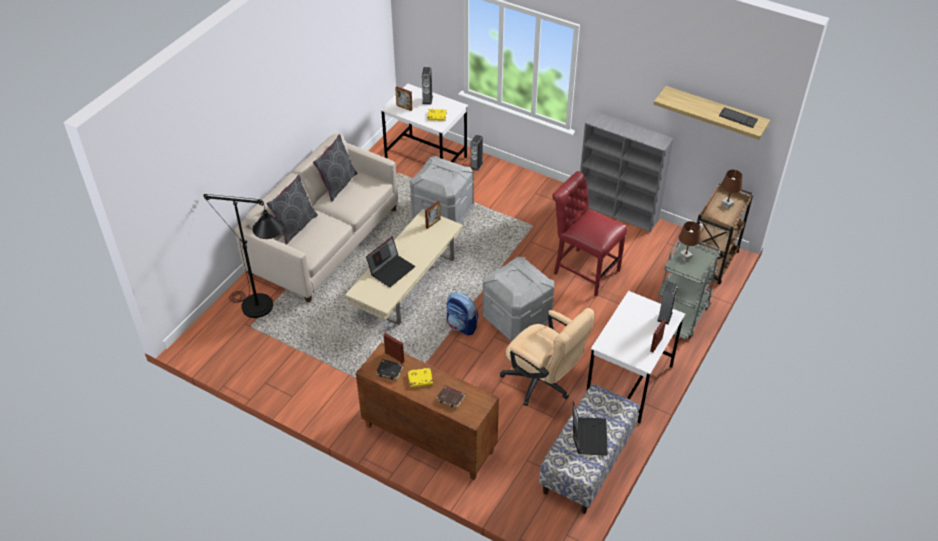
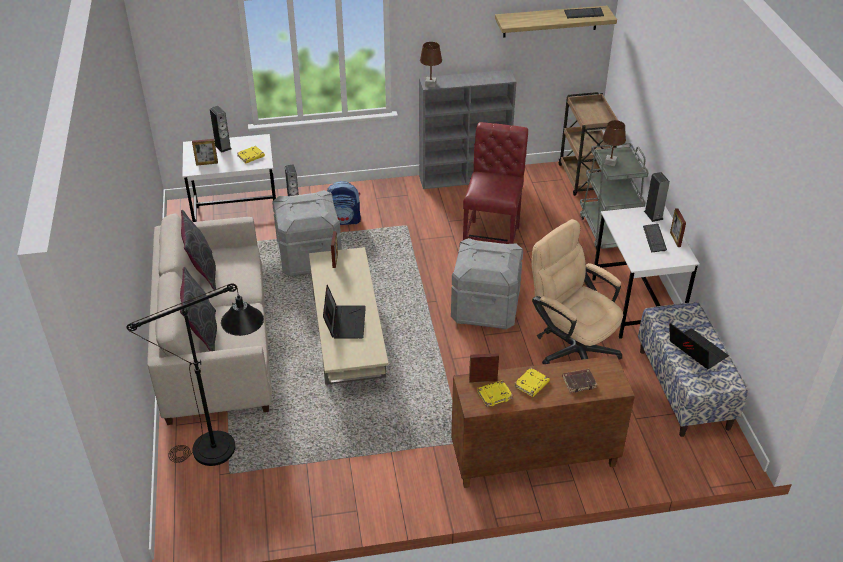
camera: 40 degrees left, 5 degrees down
black book [376,359,404,380] -> yellow book [477,380,513,407]
backpack [446,292,478,336] -> backpack moved to [327,181,361,225]
beige office chair [500,308,595,406] -> beige office chair turned 135 degrees counterclockwise [531,219,623,364]
red chair [552,171,627,296] -> red chair turned 105 degrees clockwise [463,122,528,244]
brown table lamp [721,170,742,209] -> brown table lamp moved to [420,42,442,87]
none -> keyboard [643,224,667,253]

